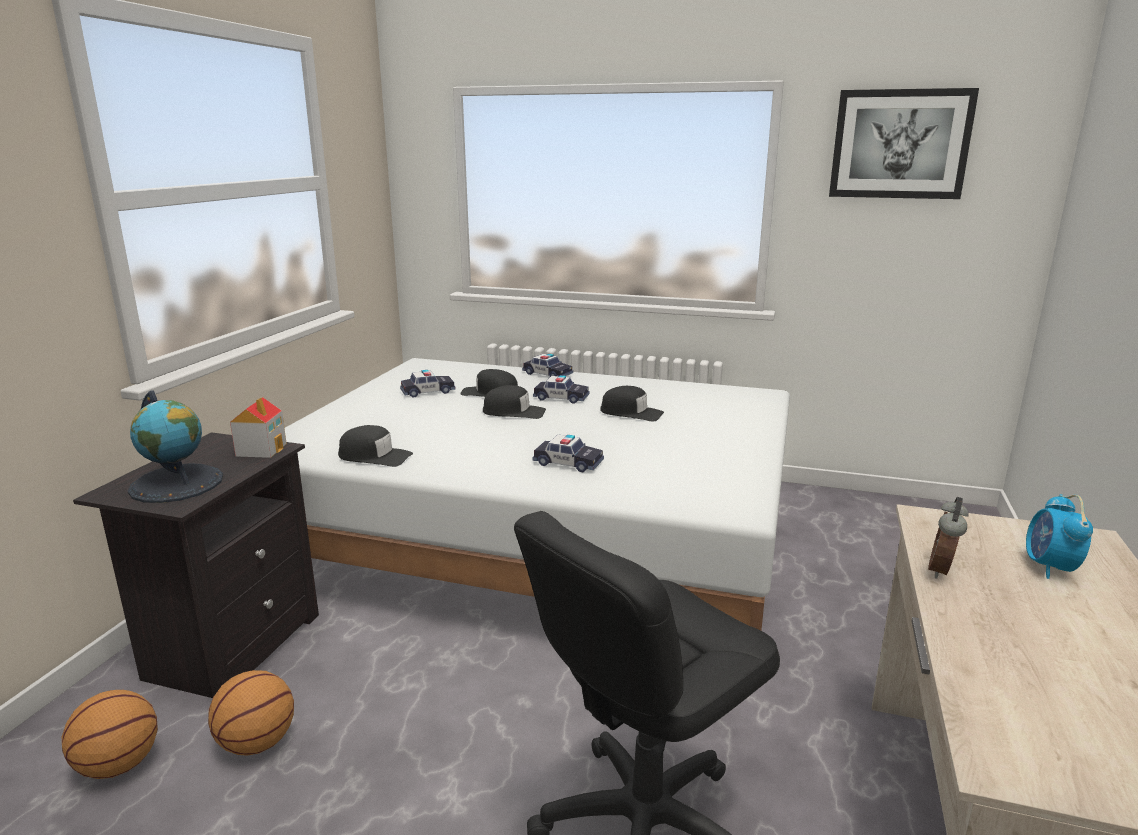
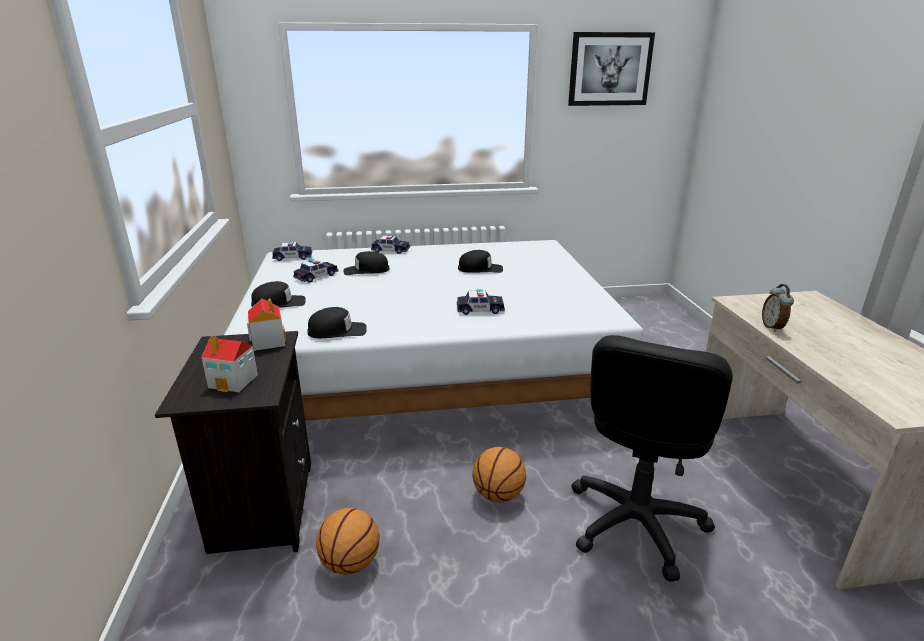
camera: 25 degrees left, 5 degrees up
basketball [62,690,158,779] -> basketball moved to [472,447,526,503]
globe [128,390,223,503] -> toy house [201,336,258,392]
black cap [483,385,546,419] -> black cap moved to [251,281,306,308]
toy car [533,375,590,404] -> toy car moved to [272,241,312,261]
alarm clock [1026,494,1093,579] -> none

